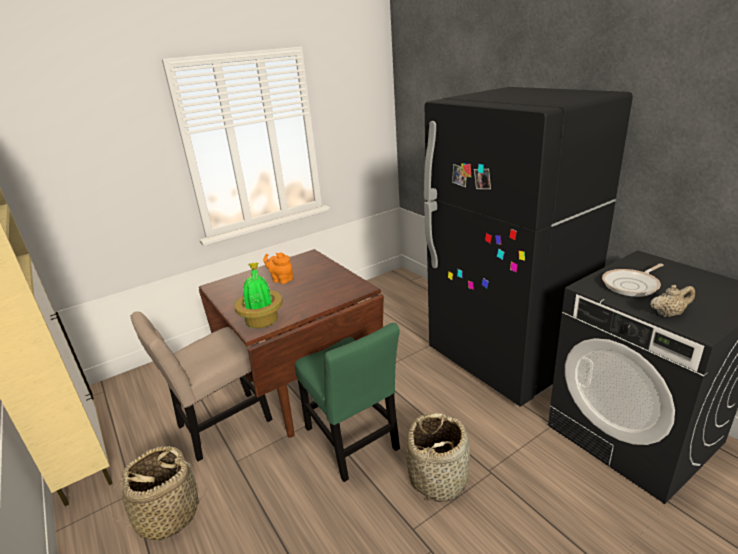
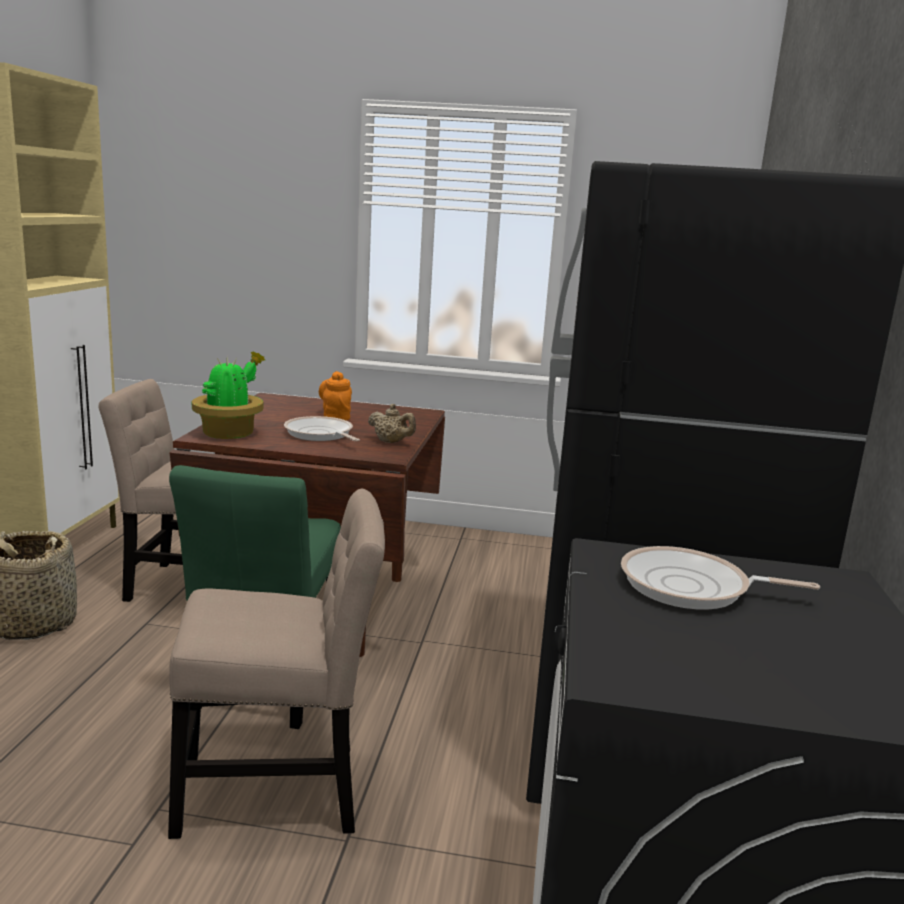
camera: 40 degrees right, 10 degrees down
basket [406,413,470,502] -> beige chair [168,489,385,839]
beige teapot [650,285,695,317] -> beige teapot moved to [368,404,416,443]
none -> frying pan [284,416,360,441]

